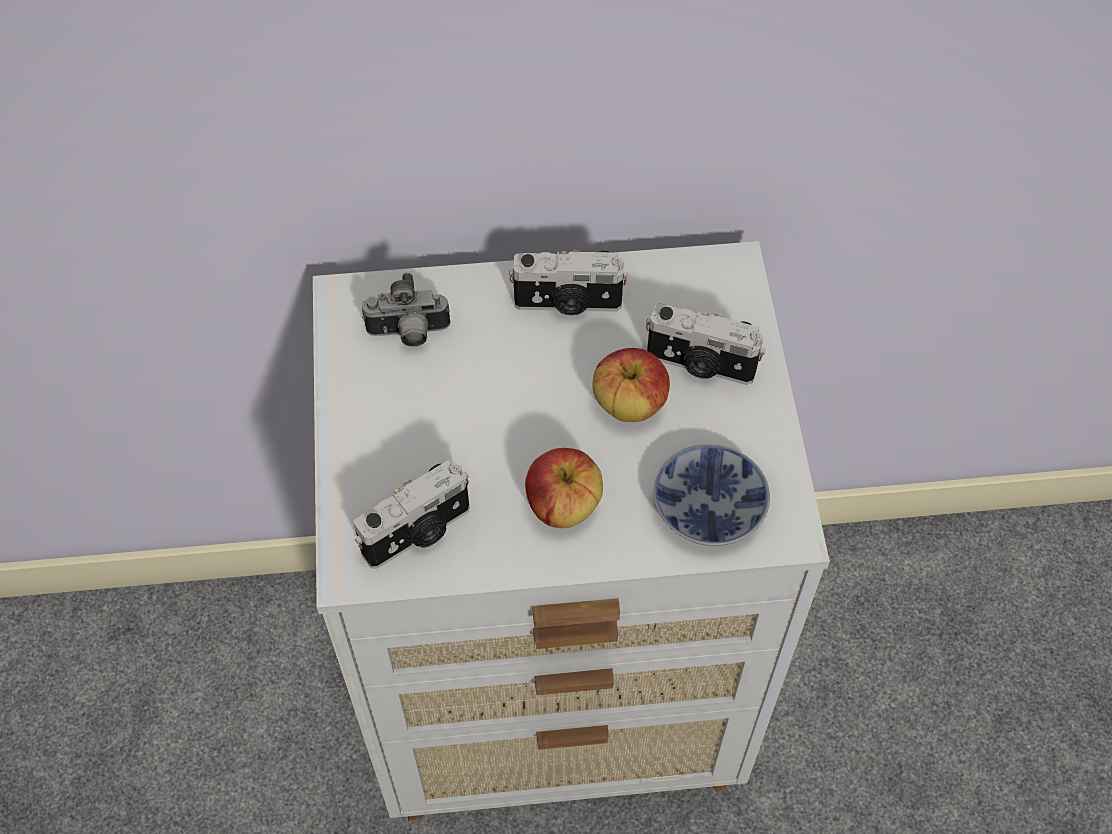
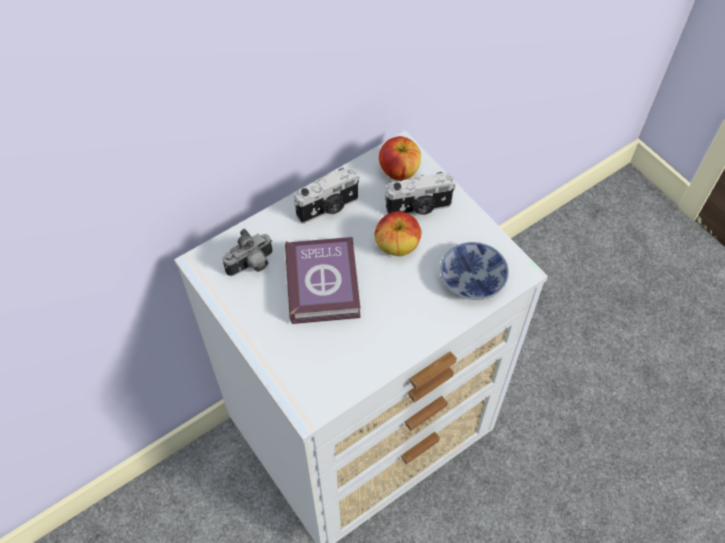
camera: 30 degrees left, 0 degrees up
camera [354,460,469,569] -> none
apple [525,448,603,528] -> apple moved to [379,136,421,181]
none -> book [285,237,361,324]

